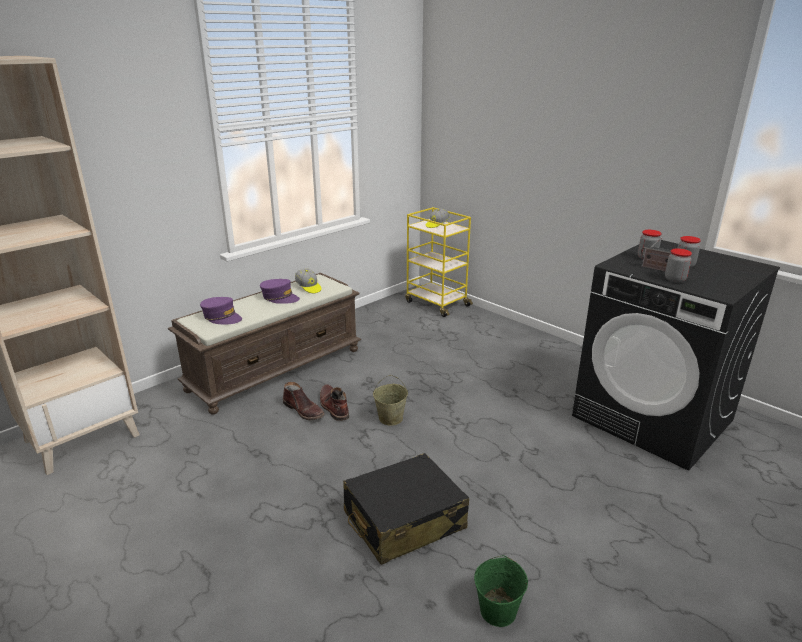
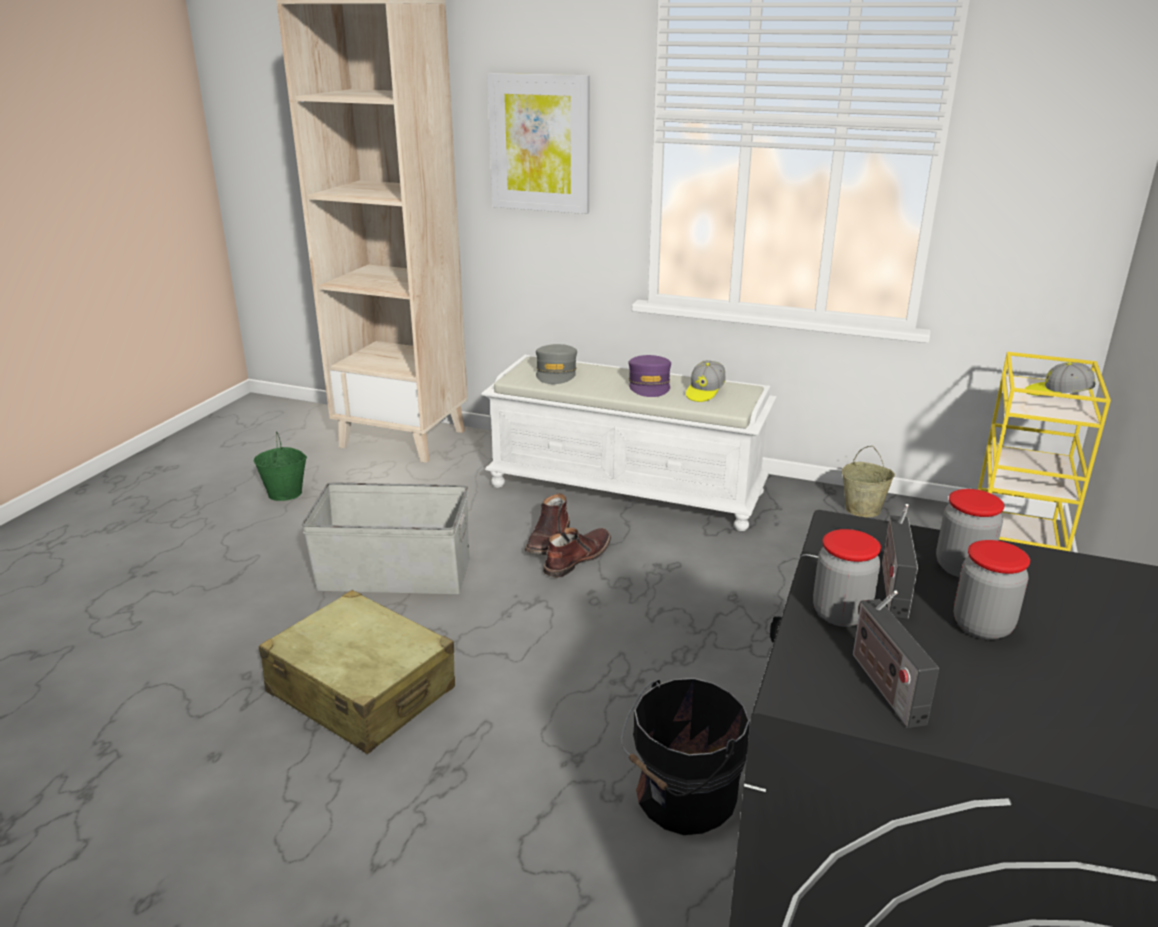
camera: 65 degrees right, 0 degrees up
brown bench [168,273,361,415] -> white bench [482,355,777,531]
purple cap [200,297,242,324] -> grey cap [536,344,577,384]
black suitcase [343,453,469,565] -> beige suitcase [259,590,455,754]
beige bucket [373,375,408,425] -> beige bucket moved to [842,446,895,517]
green bucket [474,555,528,627] -> green bucket moved to [253,431,307,501]
none -> grey storage box [302,482,469,594]
none -> picture [487,73,590,214]
none -> black bucket [621,678,750,835]
none -> radio [853,590,939,728]

